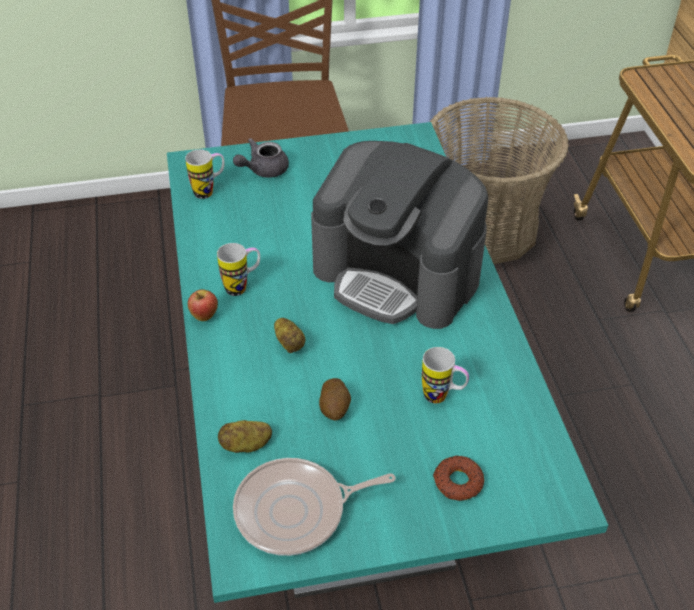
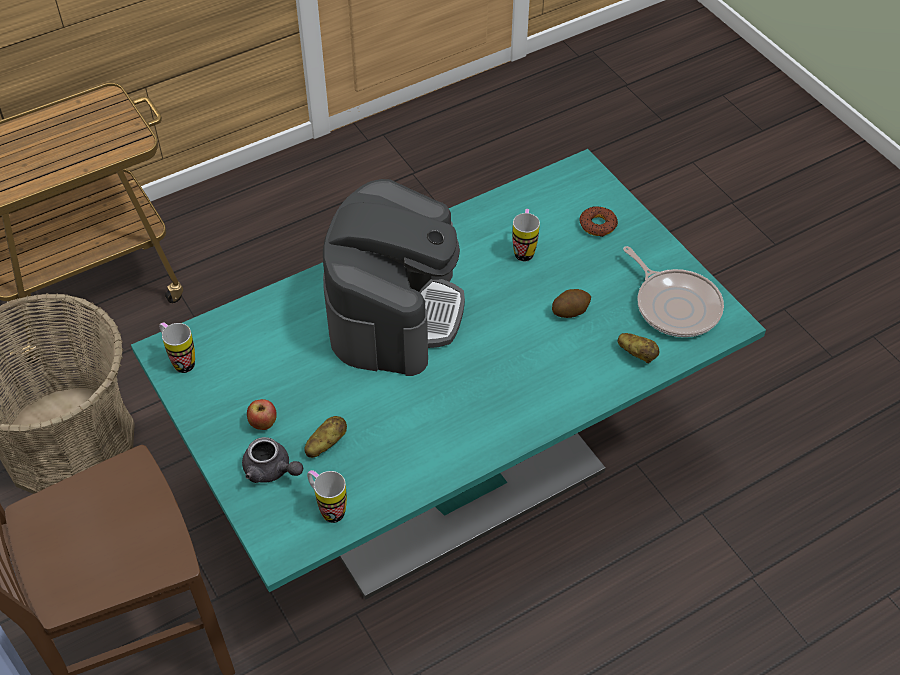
camera: 110 degrees left, 5 degrees up
apple [188,289,218,321] -> apple moved to [247,399,277,430]
mug [217,243,260,296] -> mug moved to [159,322,195,373]
potato [274,318,305,353] -> potato moved to [304,416,347,458]

